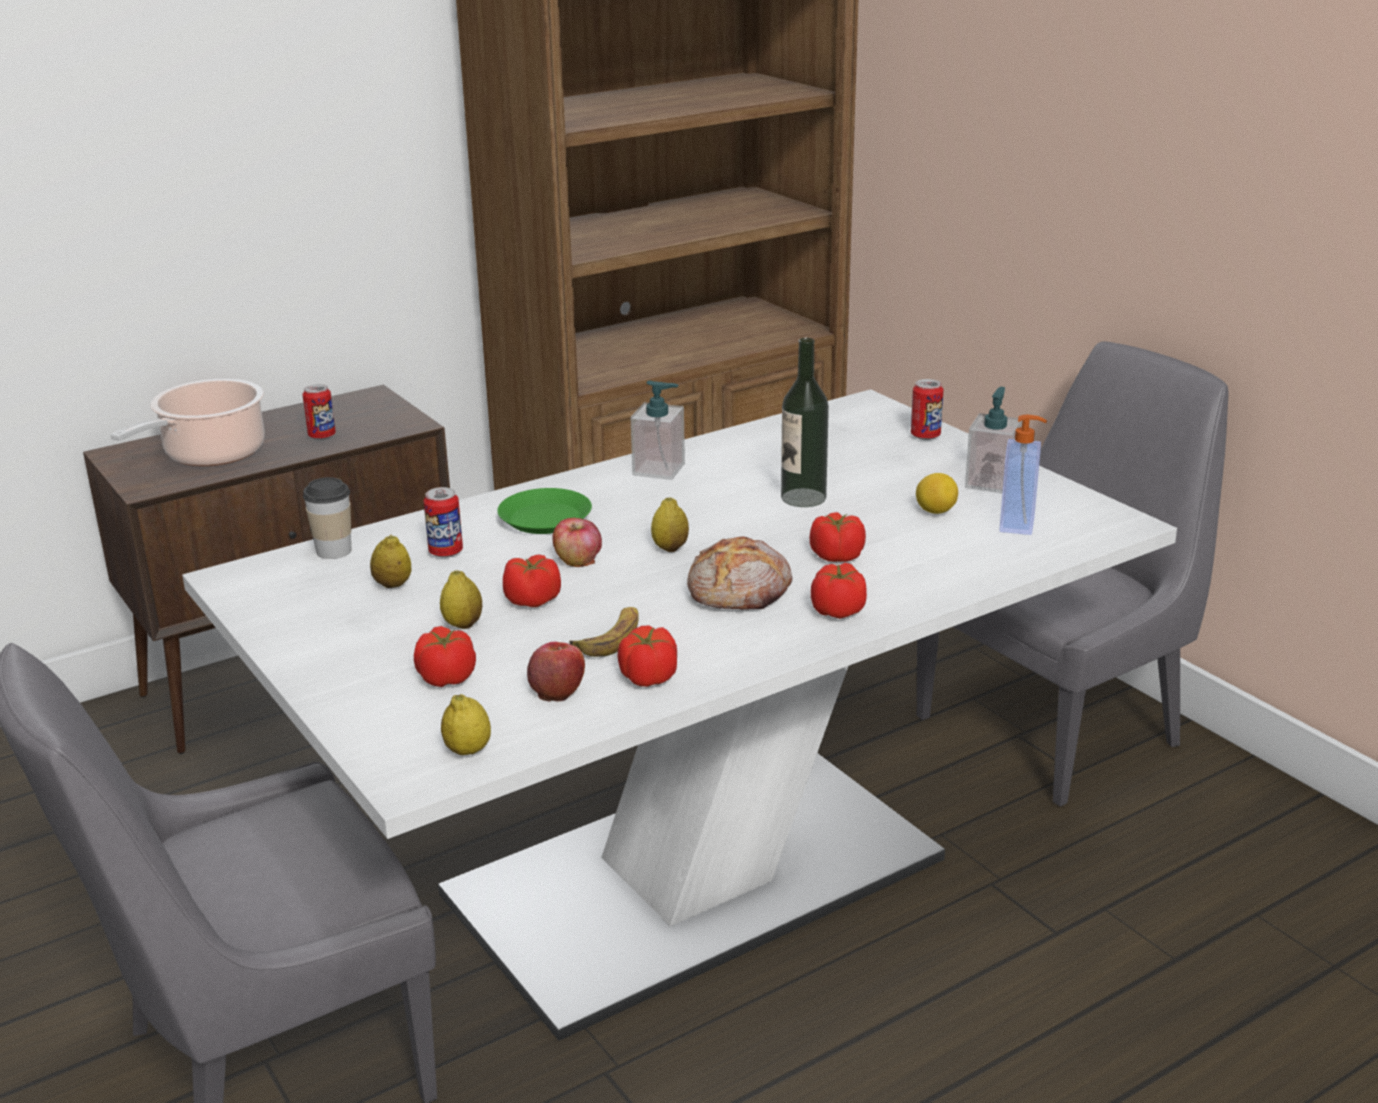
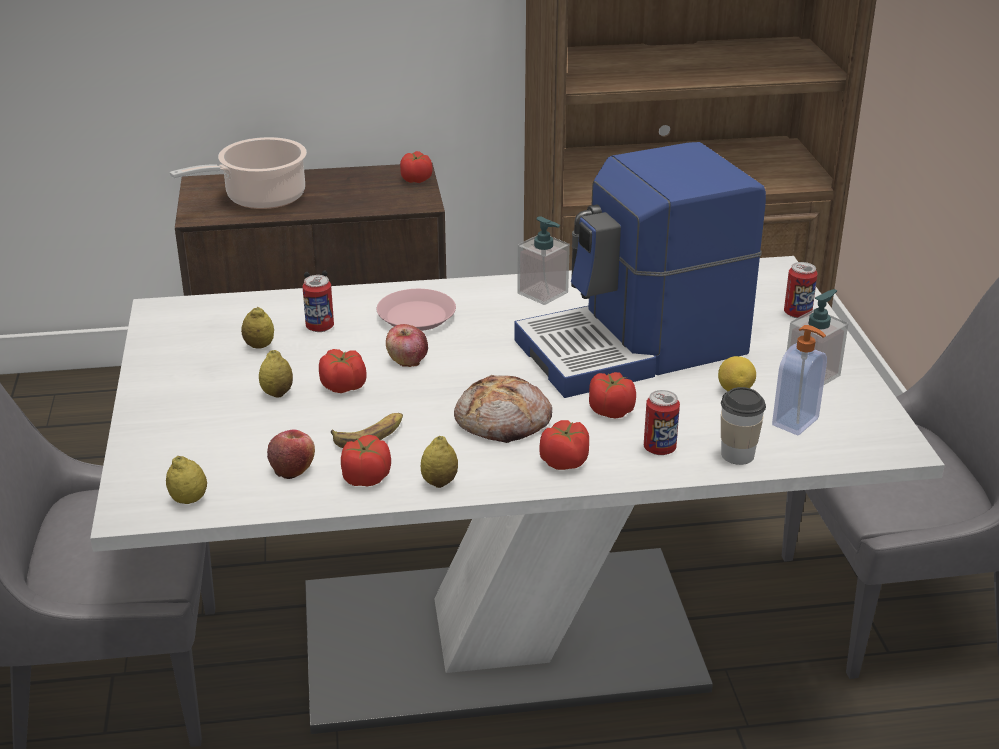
camera: 25 degrees right, 5 degrees up
can [302,384,336,440] -> can moved to [644,390,680,455]
cup [303,477,351,559] -> cup moved to [721,387,766,465]
tomato [414,626,476,687] -> tomato moved to [400,151,433,183]
green plate [497,488,592,534] -> pink plate [377,289,456,331]
lemon [651,497,689,552] -> lemon moved to [421,436,458,488]
bottle [781,338,829,507] -> coffee machine [514,142,766,398]

